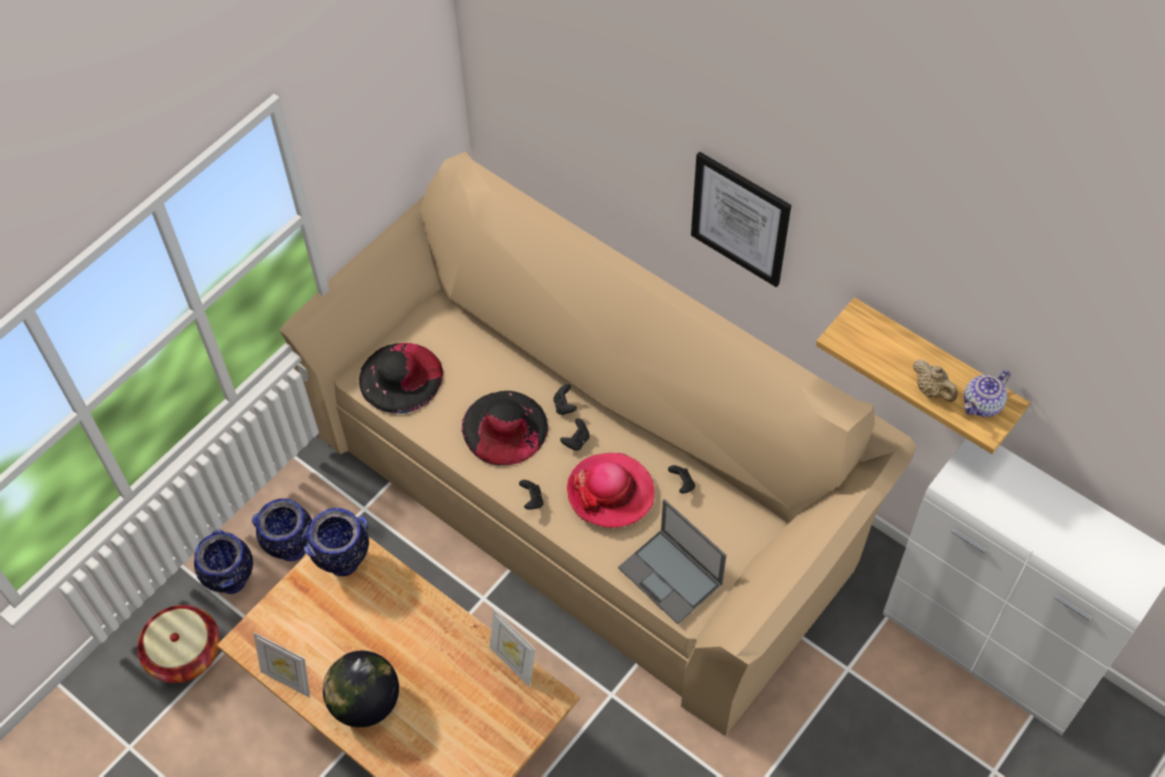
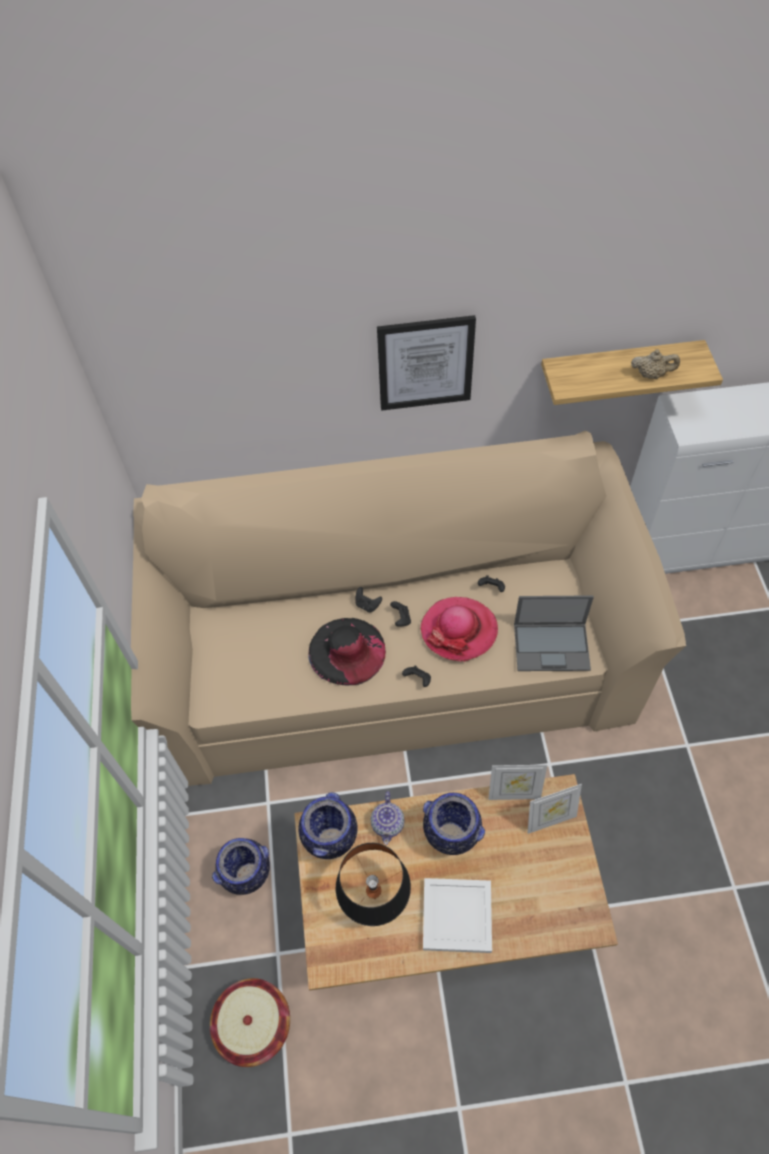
camera: 45 degrees left, 0 degrees up
vase [194,529,253,594] -> vase moved to [423,793,485,855]
picture frame [253,632,310,698] -> picture frame moved to [528,784,582,834]
globe [323,651,399,728] -> white tray [423,878,492,953]
black hat [359,343,443,414] -> none
teapot [964,370,1010,417] -> teapot moved to [371,791,404,845]
none -> black table lamp [336,843,411,926]

